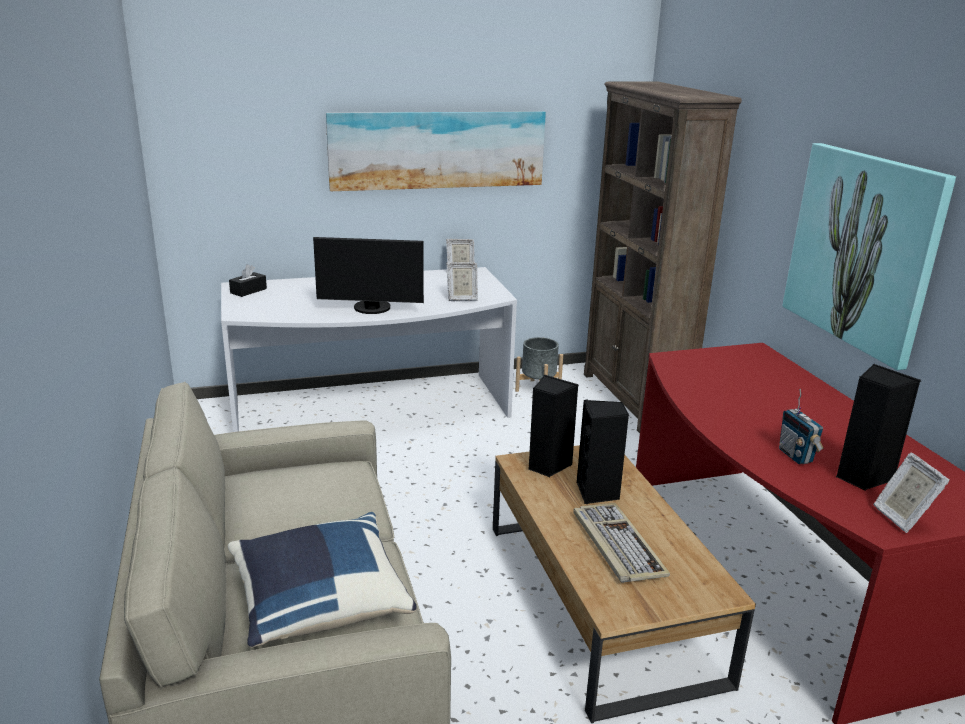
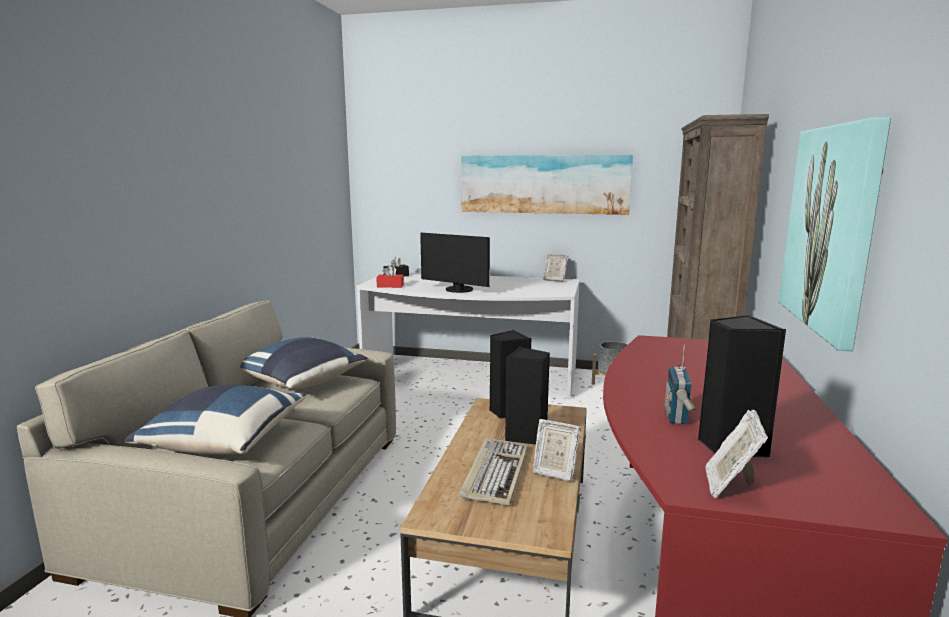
camera: 30 degrees right, 10 degrees down
picture frame [446,262,478,301] -> picture frame moved to [533,419,581,481]
none -> blue pillow [240,337,368,389]
none -> red tissue box [377,265,404,288]

